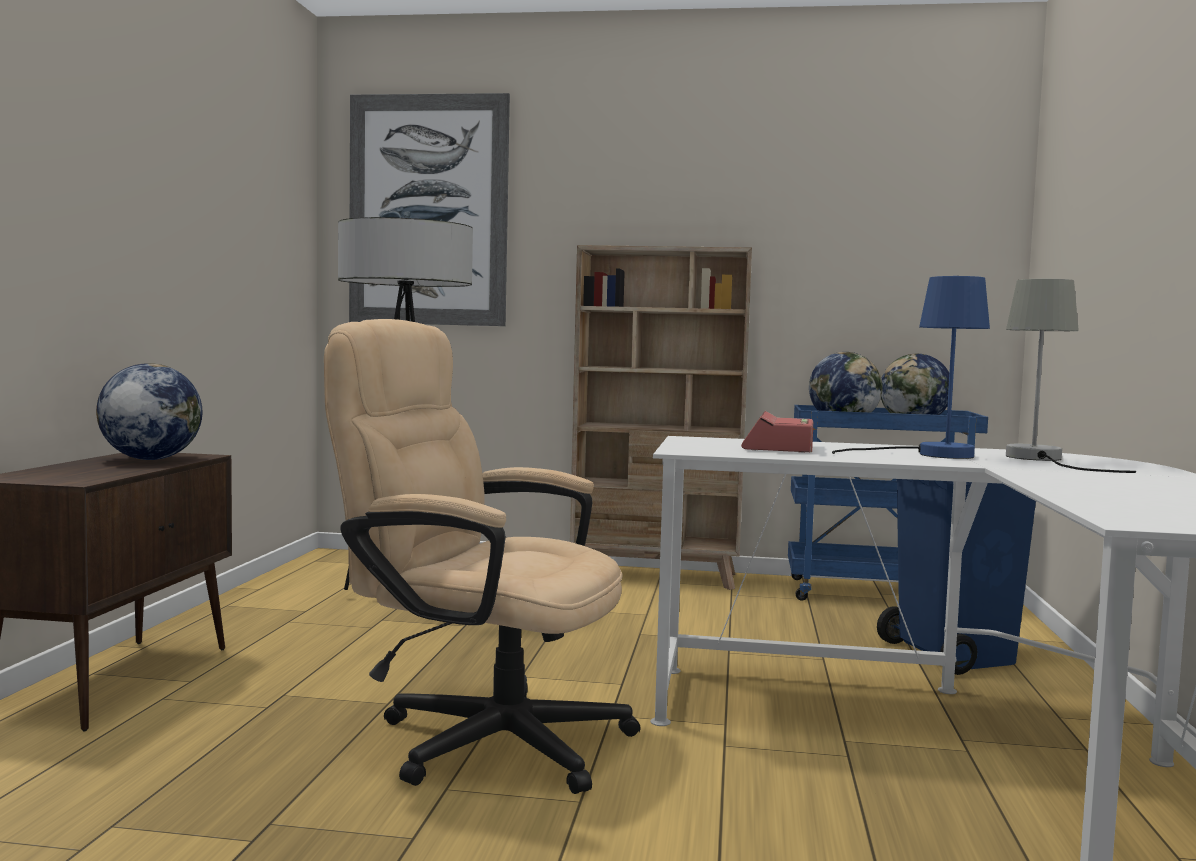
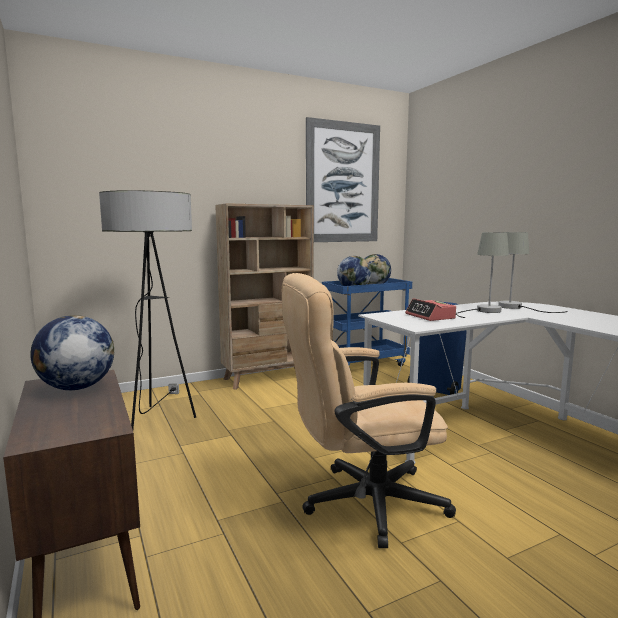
camera: 35 degrees left, 5 degrees up
picture [349,93,510,326] -> picture moved to [306,117,380,242]
blue table lamp [832,276,990,459] -> grey table lamp [456,232,509,318]

